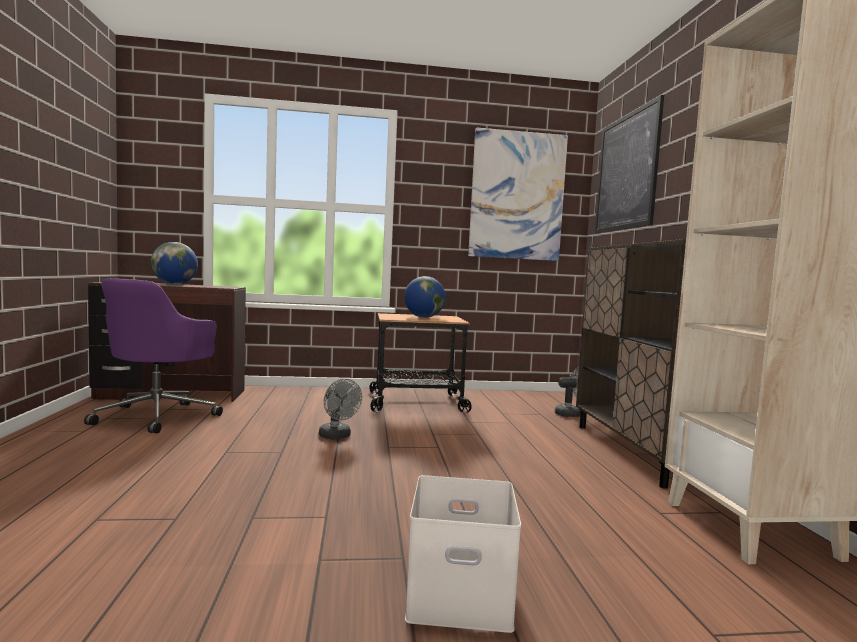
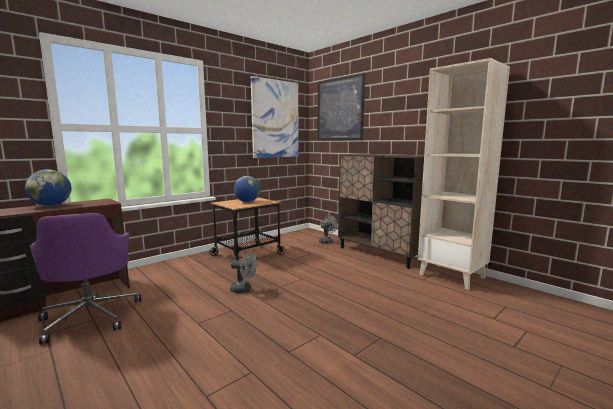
camera: 35 degrees left, 5 degrees up
white storage box [405,475,521,633] -> none

